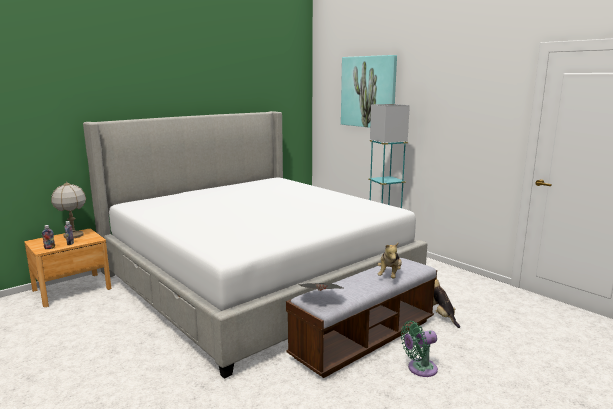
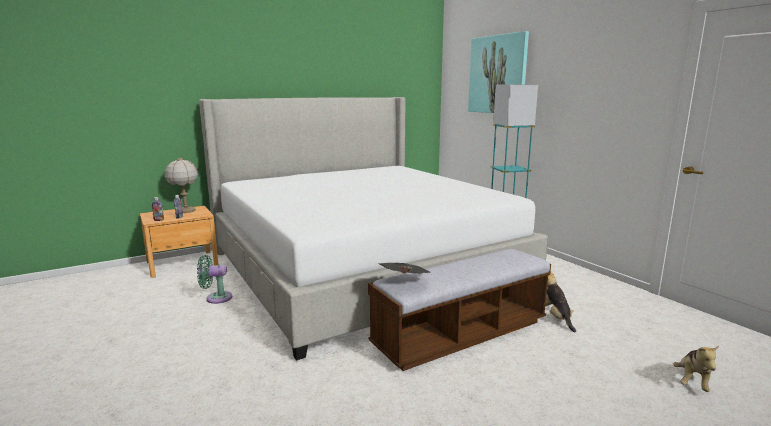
camera: 10 degrees right, 0 degrees up
plush toy [378,242,402,279] -> plush toy moved to [673,345,719,392]
green fan [401,321,438,377] -> green fan moved to [197,255,232,304]

